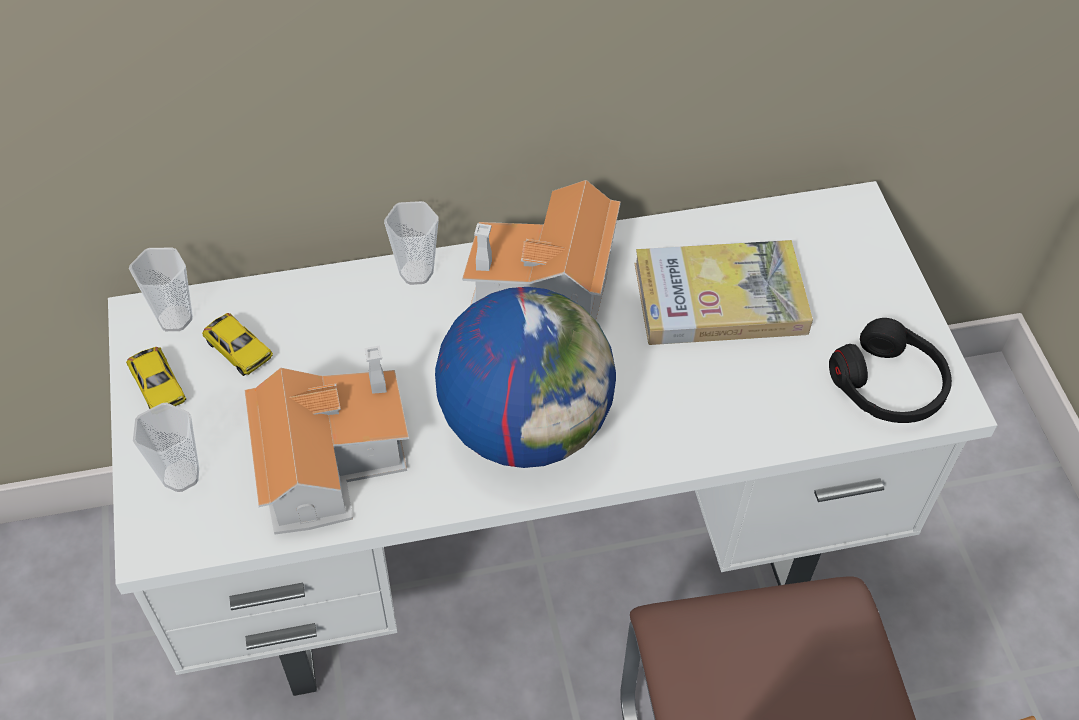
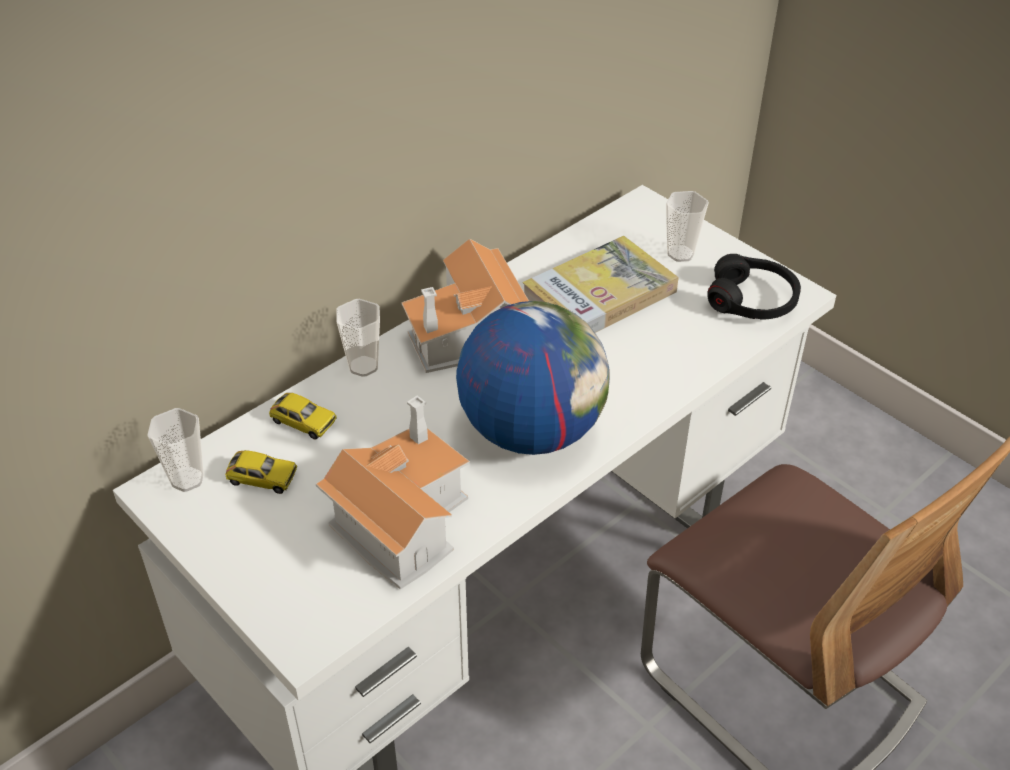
camera: 30 degrees left, 10 degrees down
toy car [126,347,186,409] -> toy car moved to [269,393,337,440]
cup [133,403,199,492] -> cup moved to [666,191,709,262]

